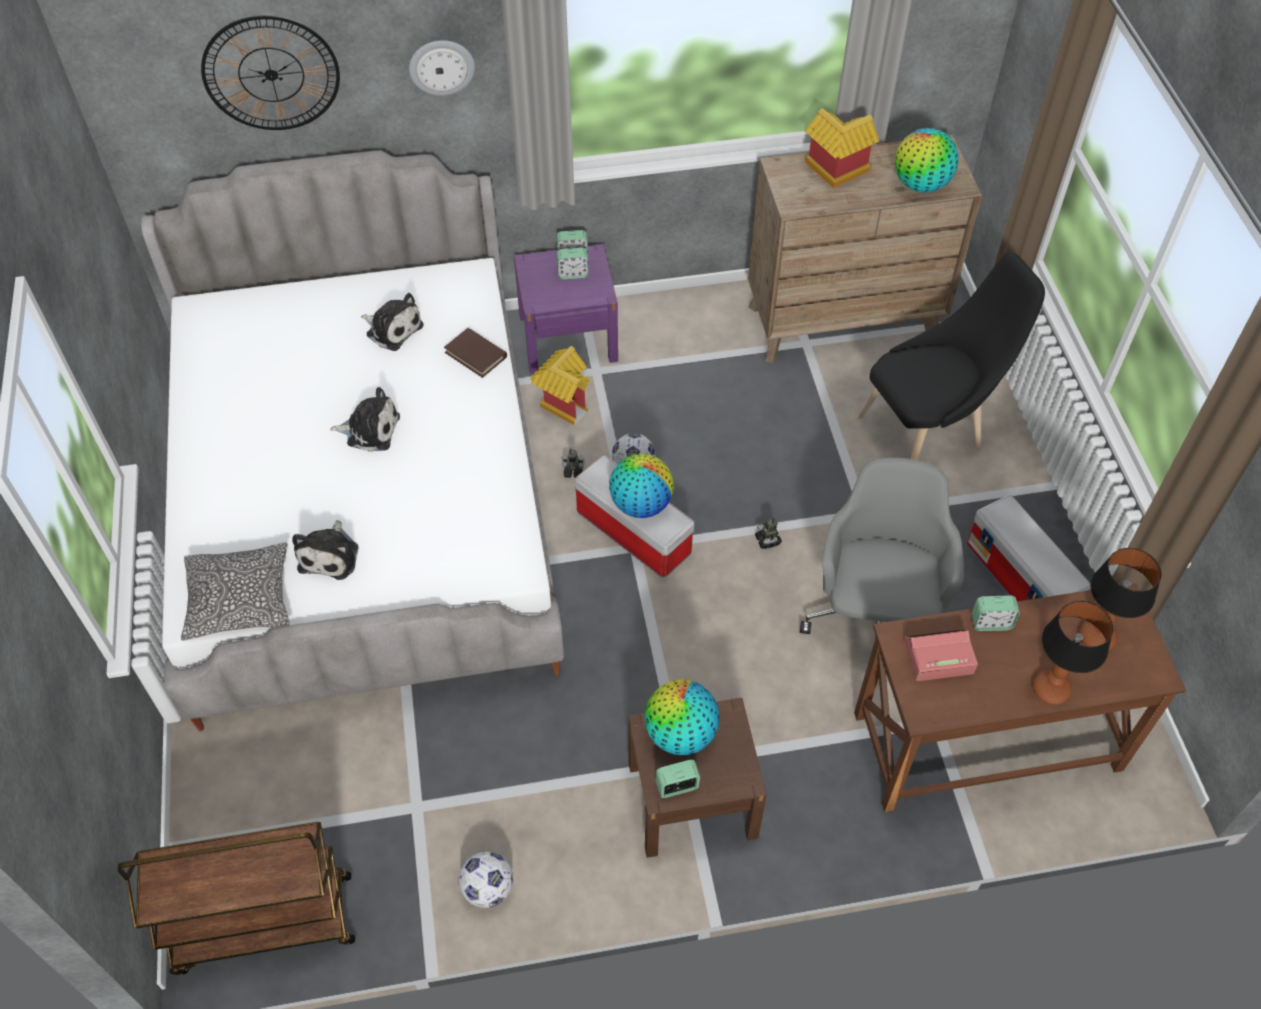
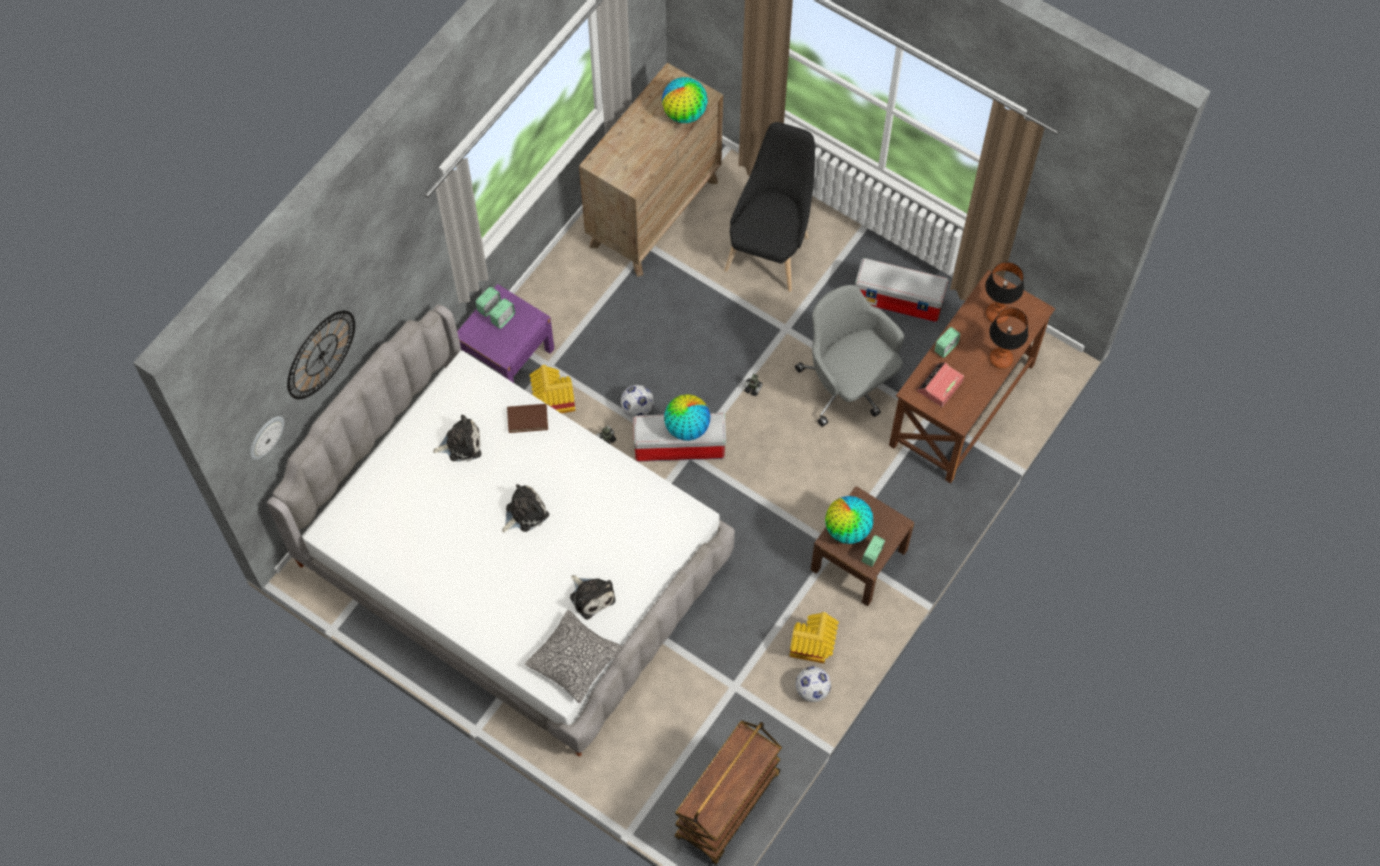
camera: 45 degrees left, 10 degrees up
wall clock [409,40,475,96] -> wall clock moved to [250,416,284,460]
toy house [805,108,879,188] -> toy house moved to [789,612,839,663]

